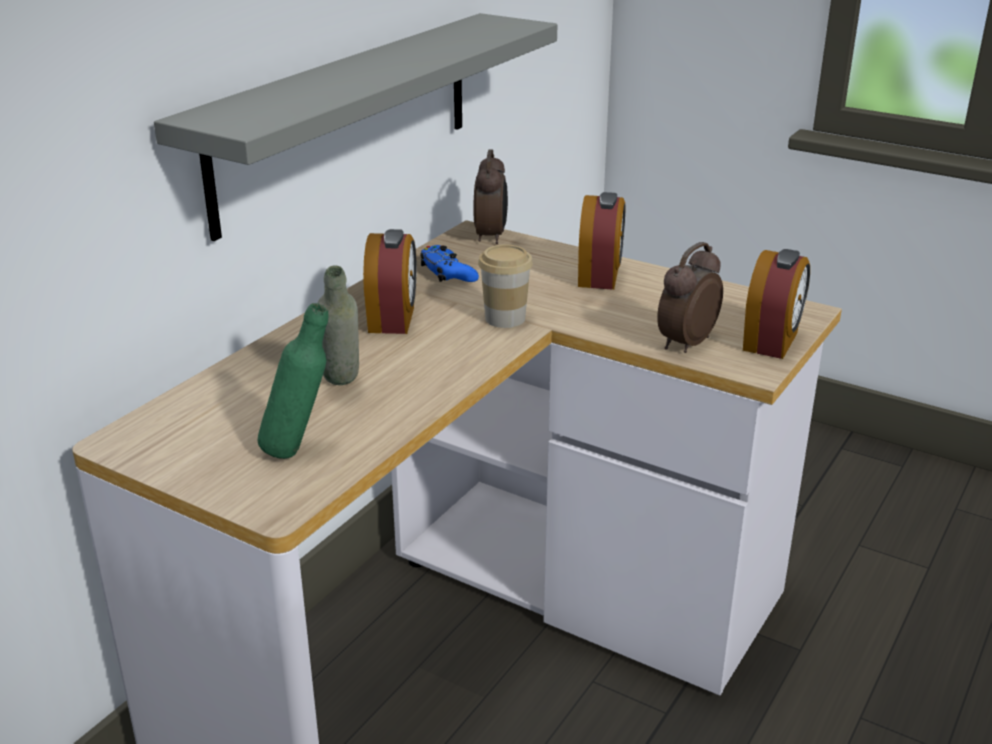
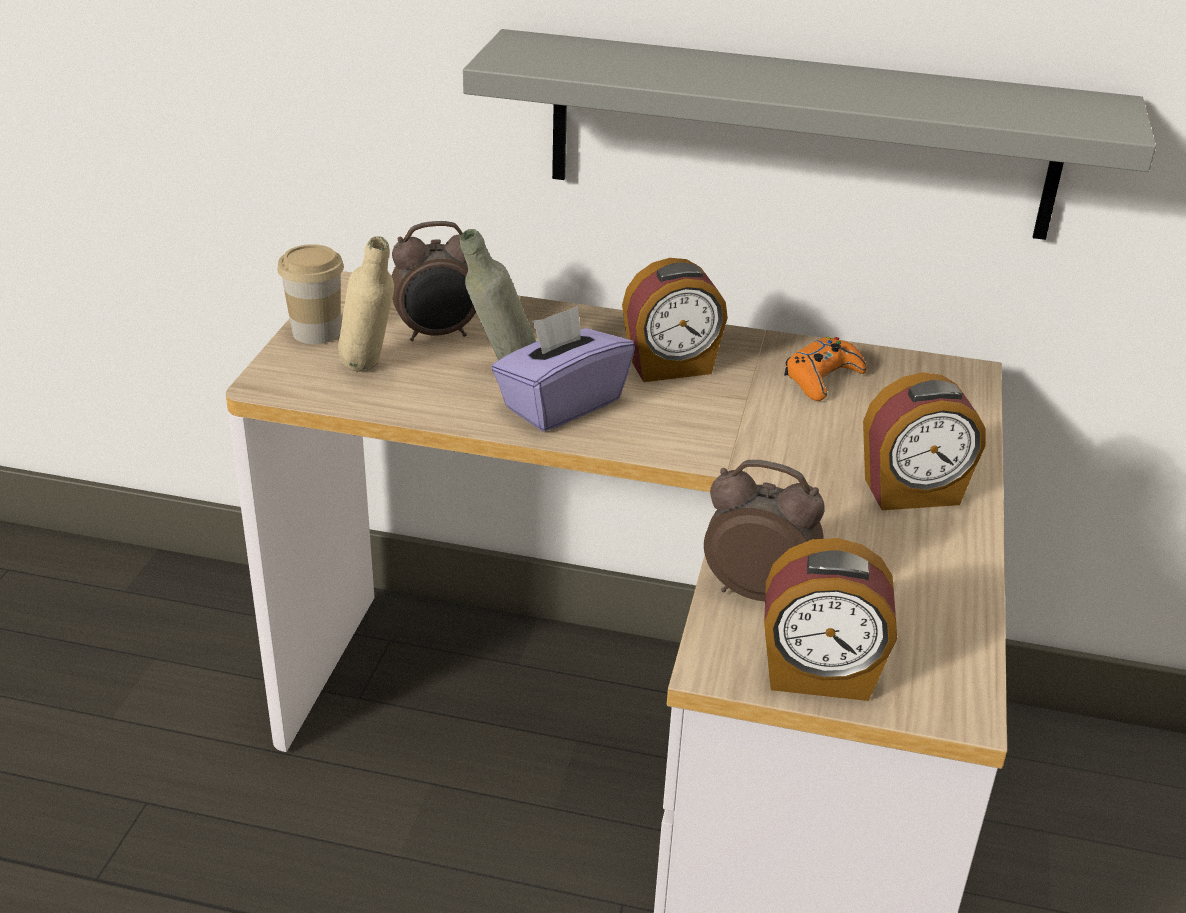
camera: 70 degrees right, 5 degrees up
green bottle [258,303,328,459] -> beige bottle [338,236,394,372]
blue game controller [420,245,479,282] -> orange game controller [784,336,867,401]
alarm clock [473,149,508,244] -> alarm clock moved to [392,221,476,341]
cup [478,244,533,328] -> cup moved to [277,244,344,344]
none -> purple tissue box [491,306,635,432]

